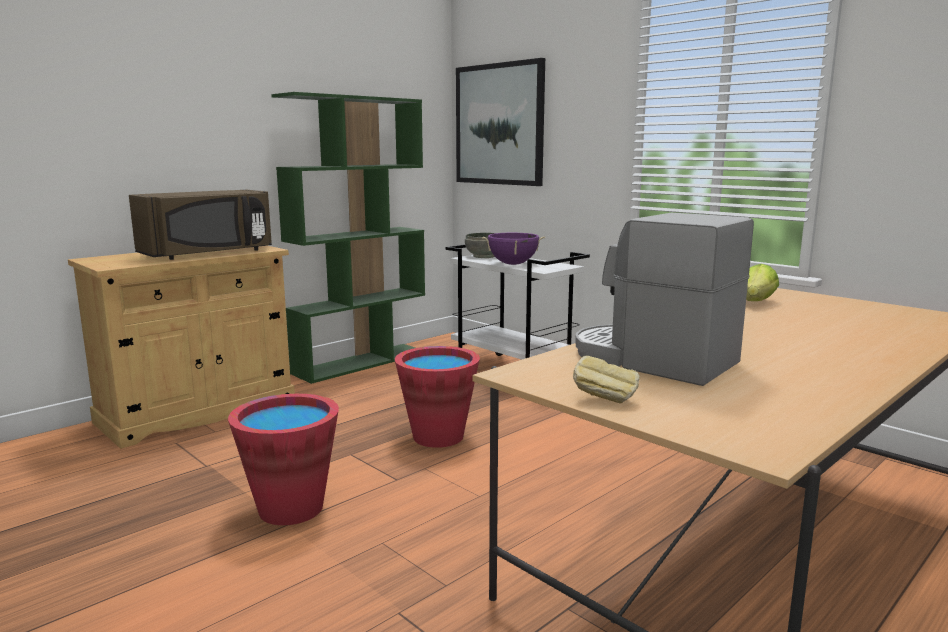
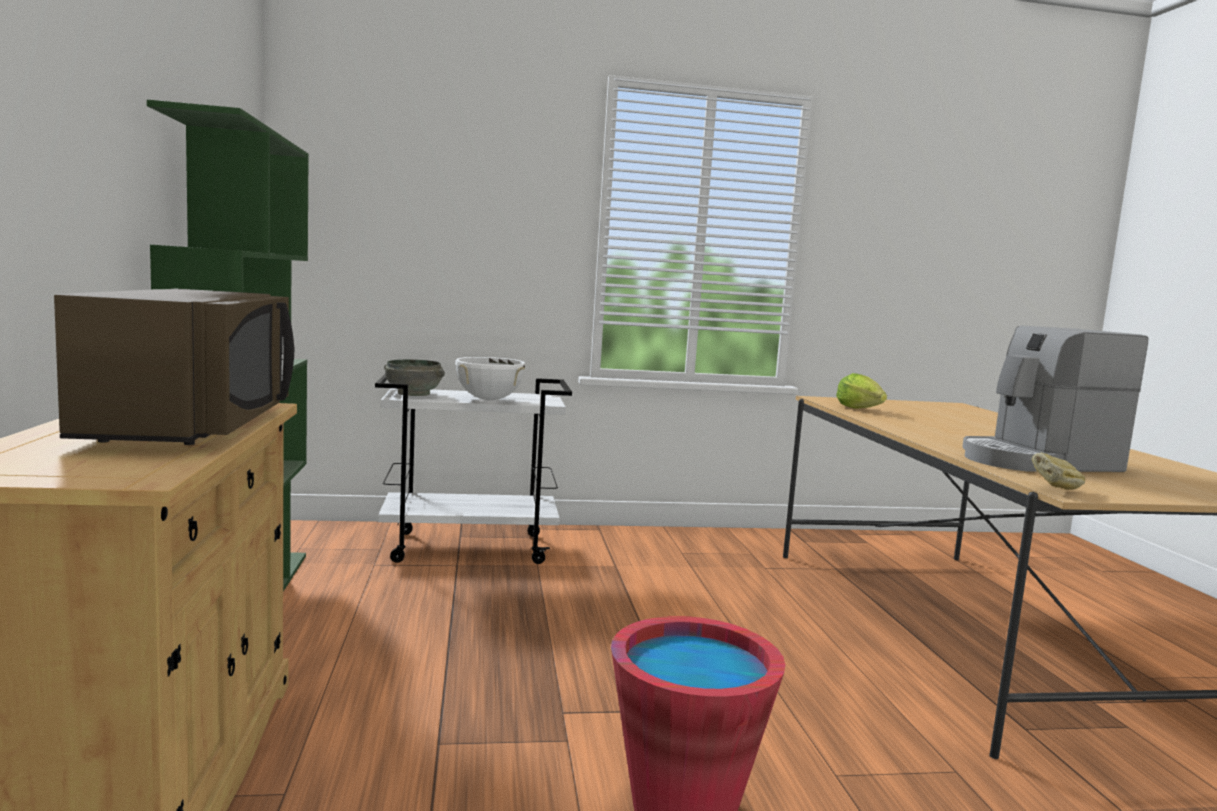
camera: 55 degrees left, 5 degrees down
red bucket [395,346,480,448] -> none
picture [456,58,545,186] -> none
purple cooking pot [482,233,545,265] -> white cooking pot [455,357,526,400]
bread [573,356,640,404] -> bread moved to [1032,452,1085,490]

